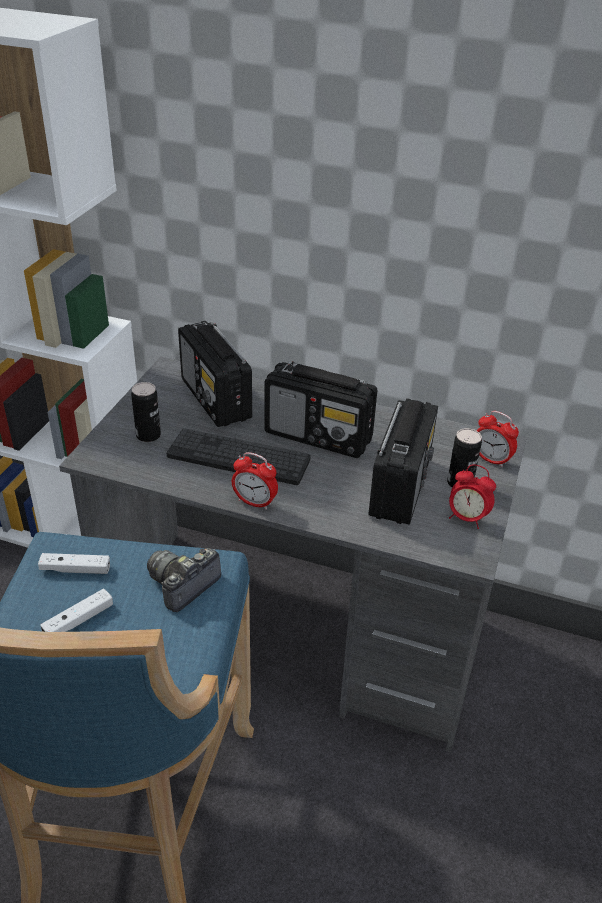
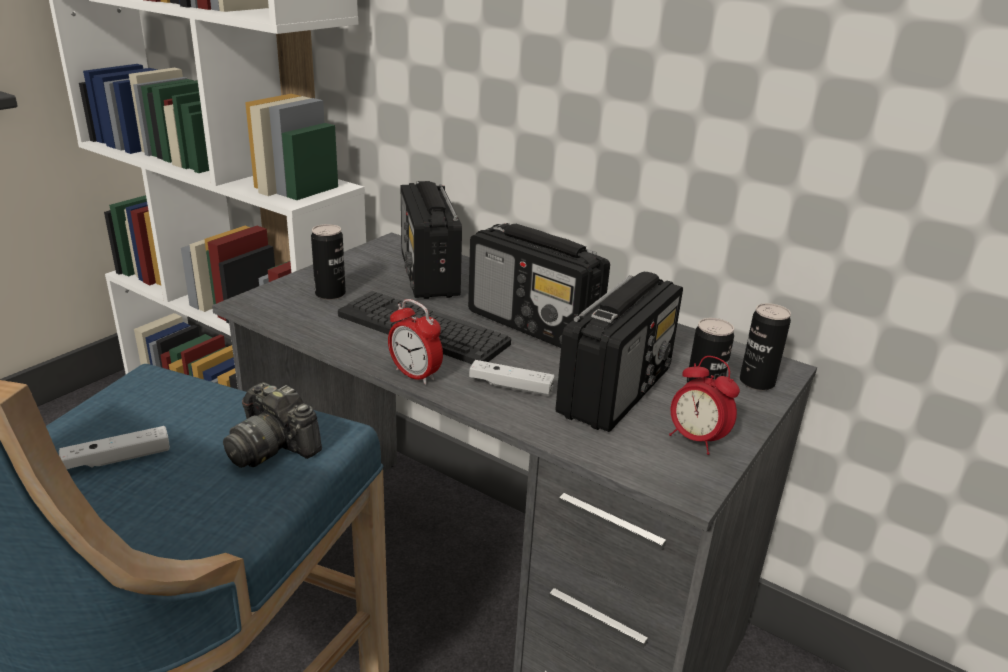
camera: 15 degrees right, 10 degrees down
white game controller [38,553,110,574] -> white game controller moved to [469,360,555,396]
camera [147,548,221,612] -> camera turned 105 degrees counterclockwise [223,382,322,468]
alarm clock [477,411,519,467] -> can [740,303,791,391]

